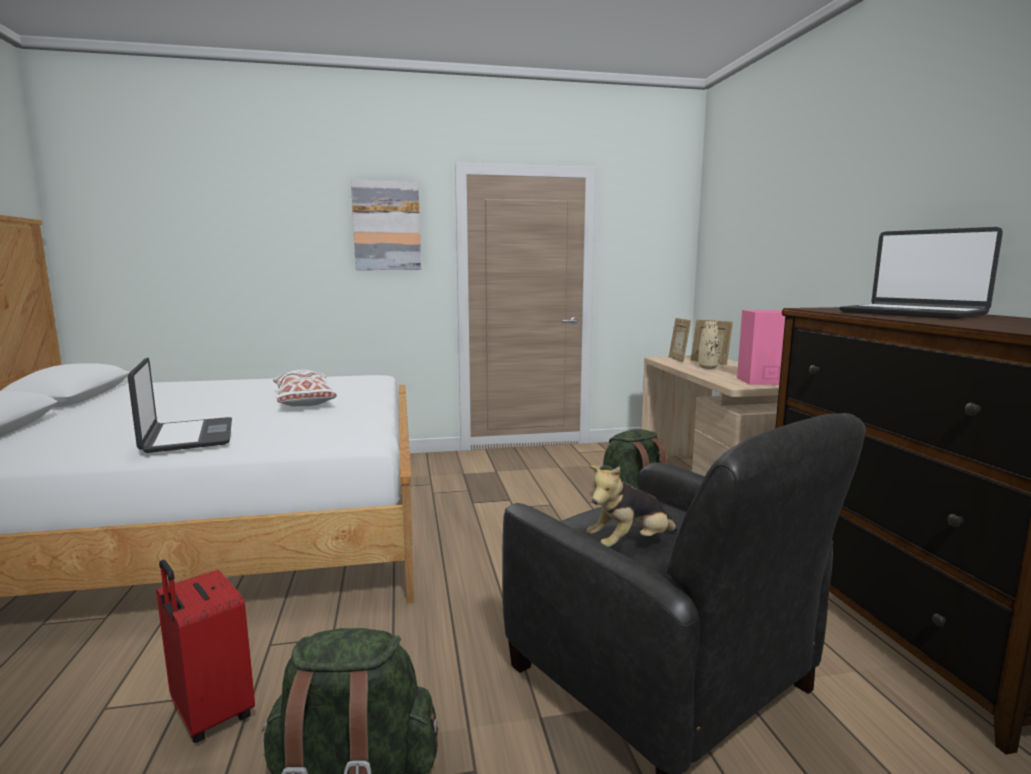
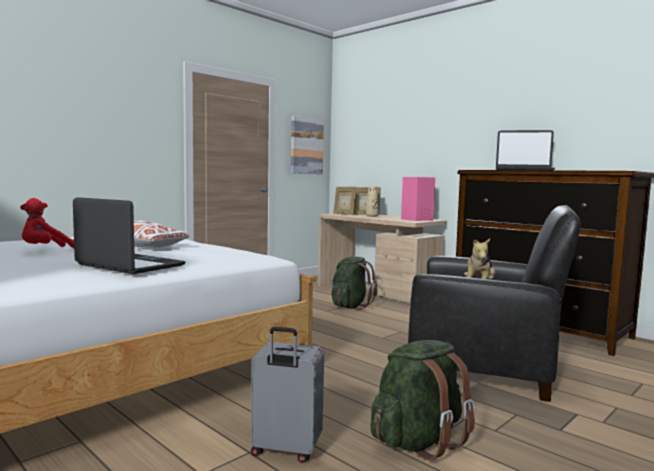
camera: 35 degrees left, 5 degrees down
red suitcase [156,560,255,743] -> grey suitcase [251,327,324,463]
picture [351,179,421,270] -> picture moved to [291,116,324,174]
none -> red plush toy [20,198,74,248]

